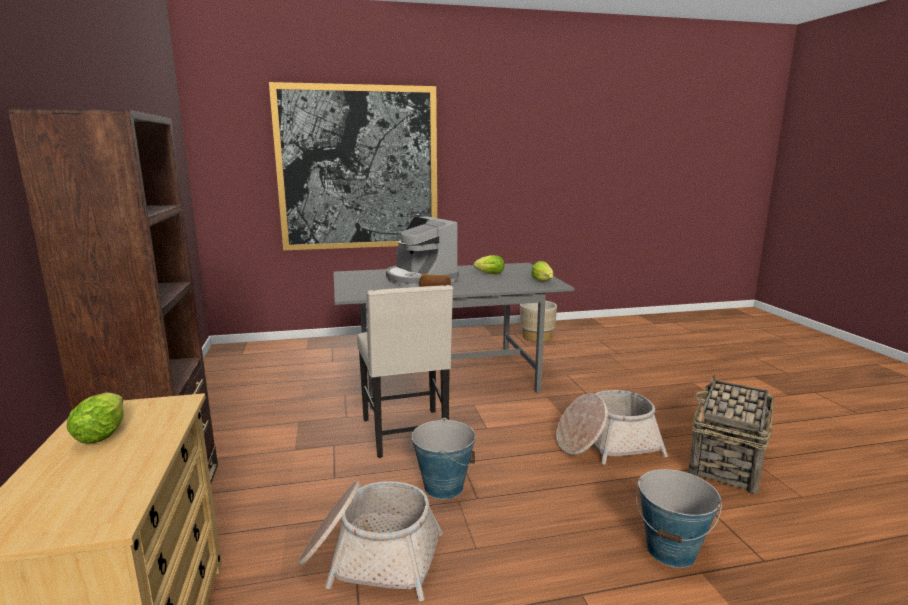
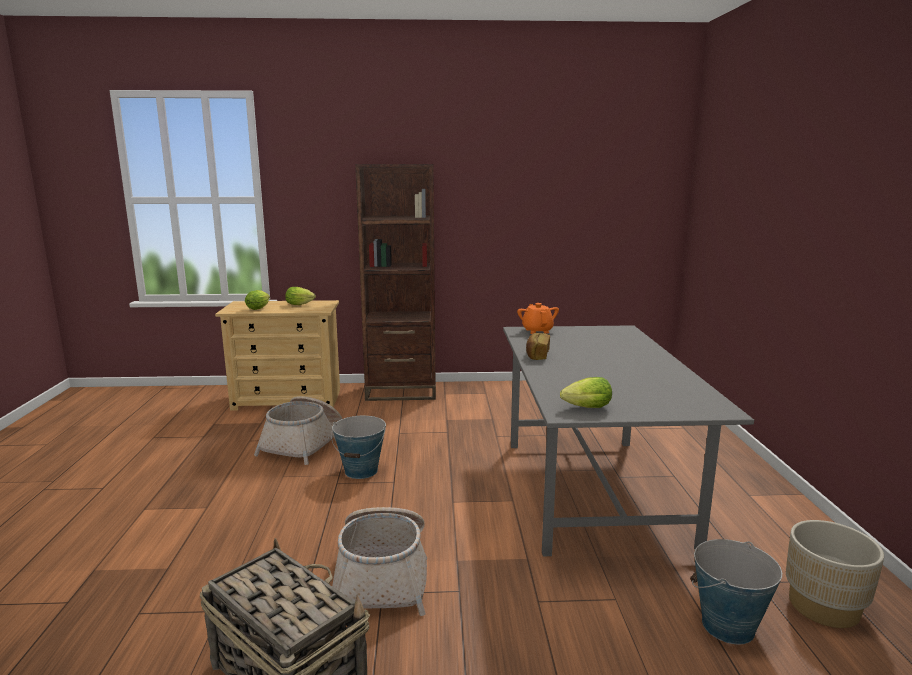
camera: 100 degrees right, 0 degrees up
picture [269,82,437,250] -> none
beige chair [357,285,453,458] -> none
coffee machine [386,216,459,287] -> none
lettuce [474,255,504,274] -> lettuce moved to [245,290,270,310]
bucket [636,469,722,568] -> bucket moved to [690,539,782,644]
none -> orange teapot [517,303,559,334]

